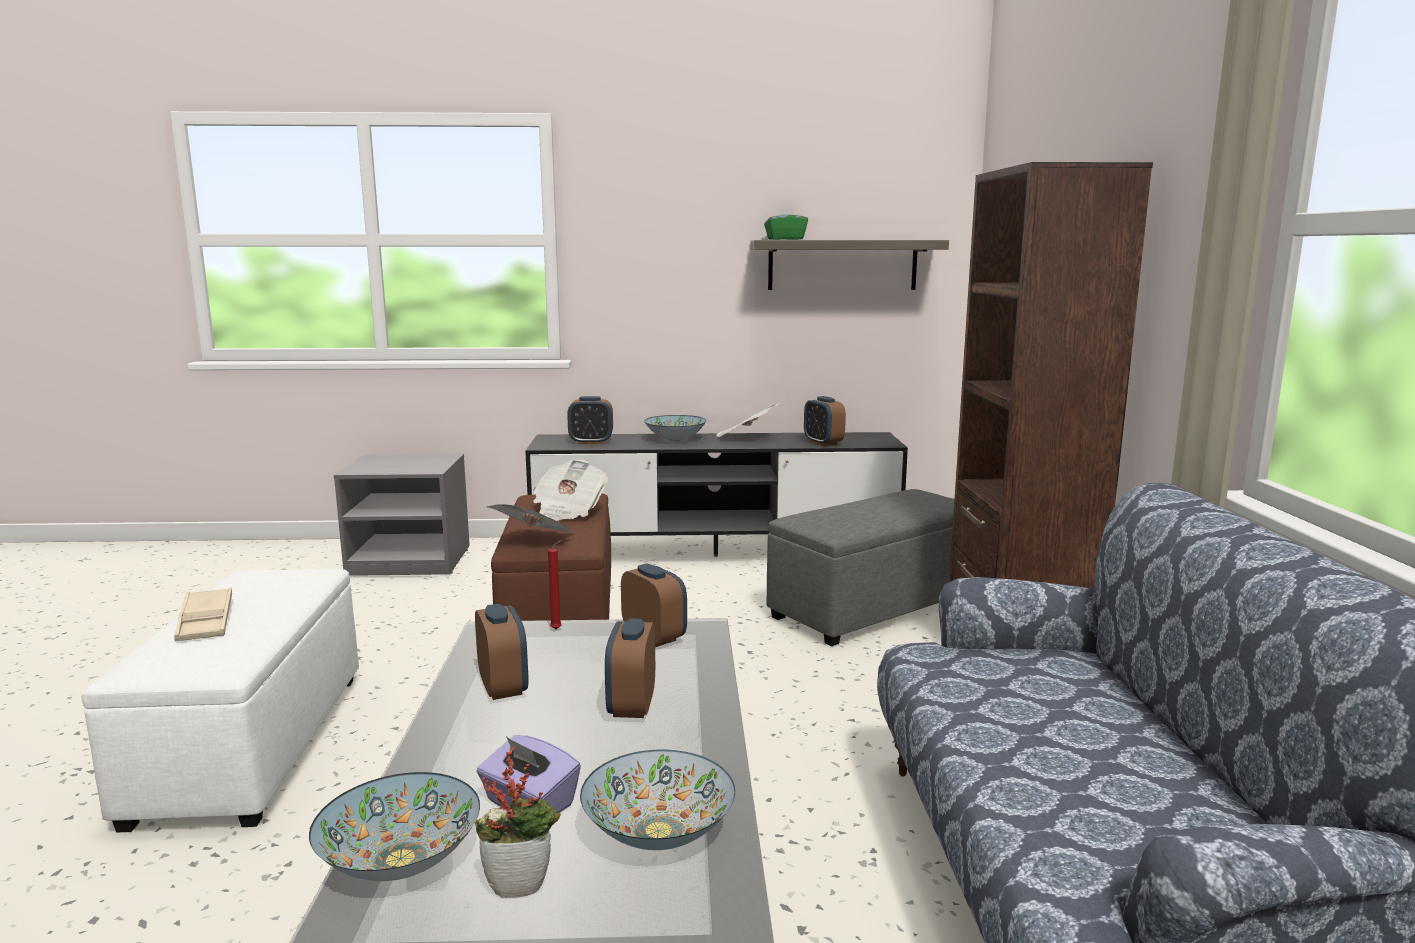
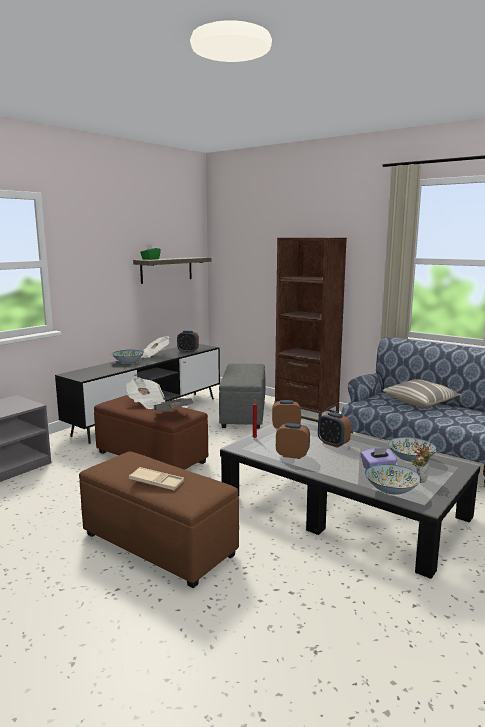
camera: 50 degrees left, 0 degrees up
white ottoman [82,569,359,833] -> brown ottoman [79,452,239,588]
alarm clock [567,396,613,444] -> none
none -> pillow [383,379,461,407]

